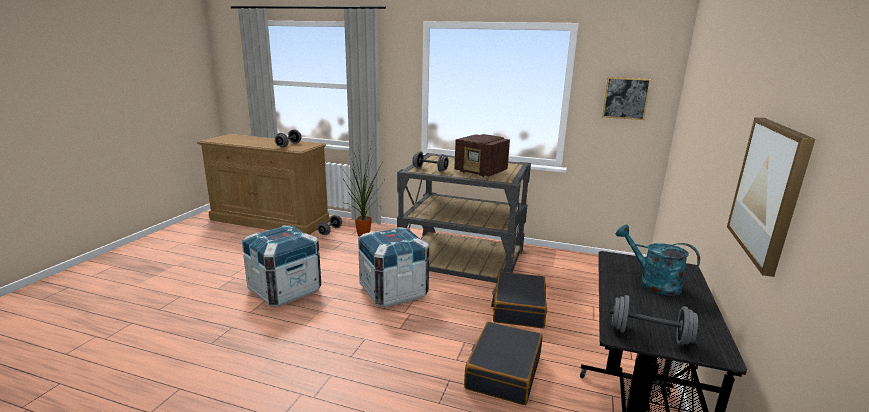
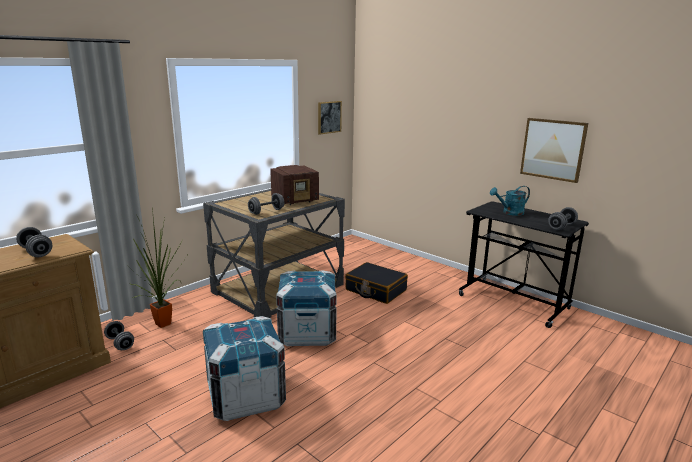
camera: 65 degrees left, 0 degrees up
black suitcase [464,322,543,405] -> none

